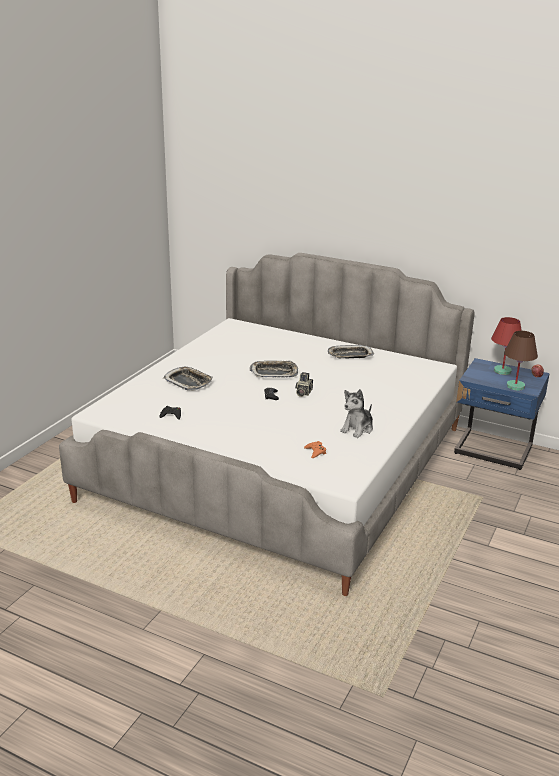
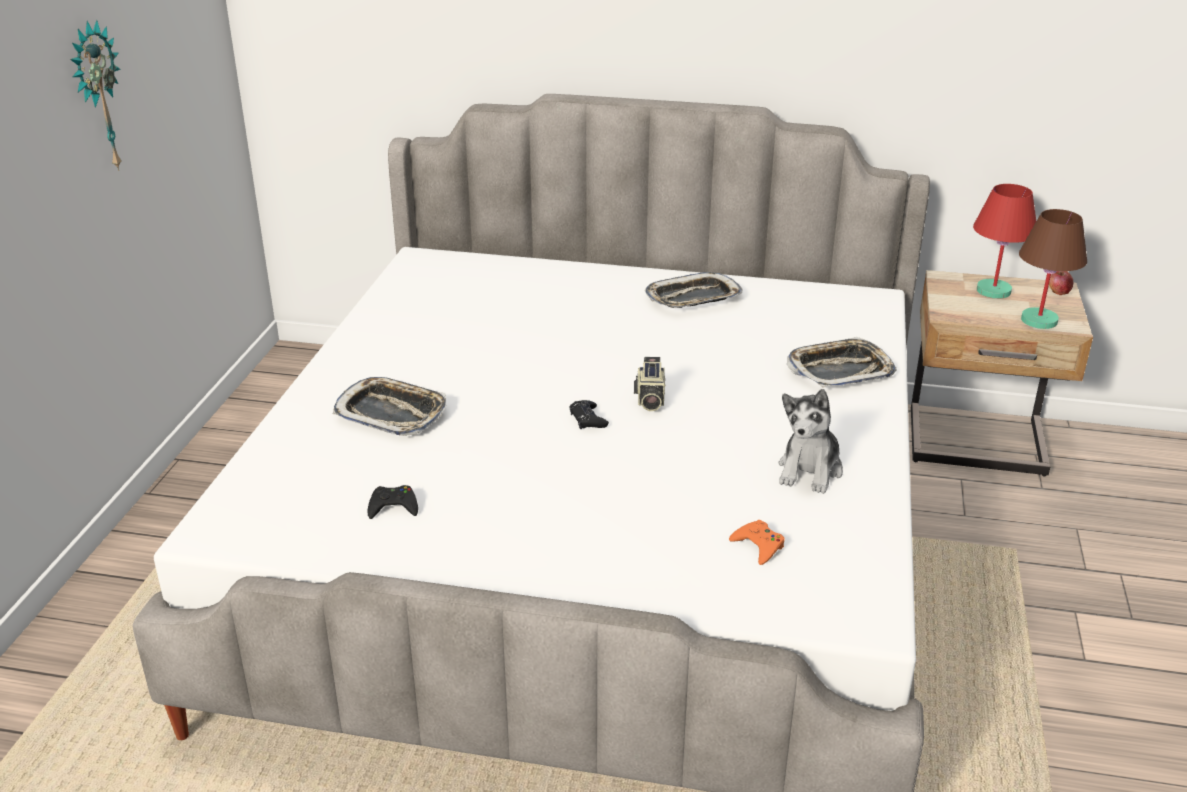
camera: 15 degrees left, 5 degrees up
tray [250,360,298,378] -> tray moved to [787,337,896,388]
blue nightstand [454,358,550,470] -> beige nightstand [911,270,1093,477]
none -> wall clock [70,20,122,171]

